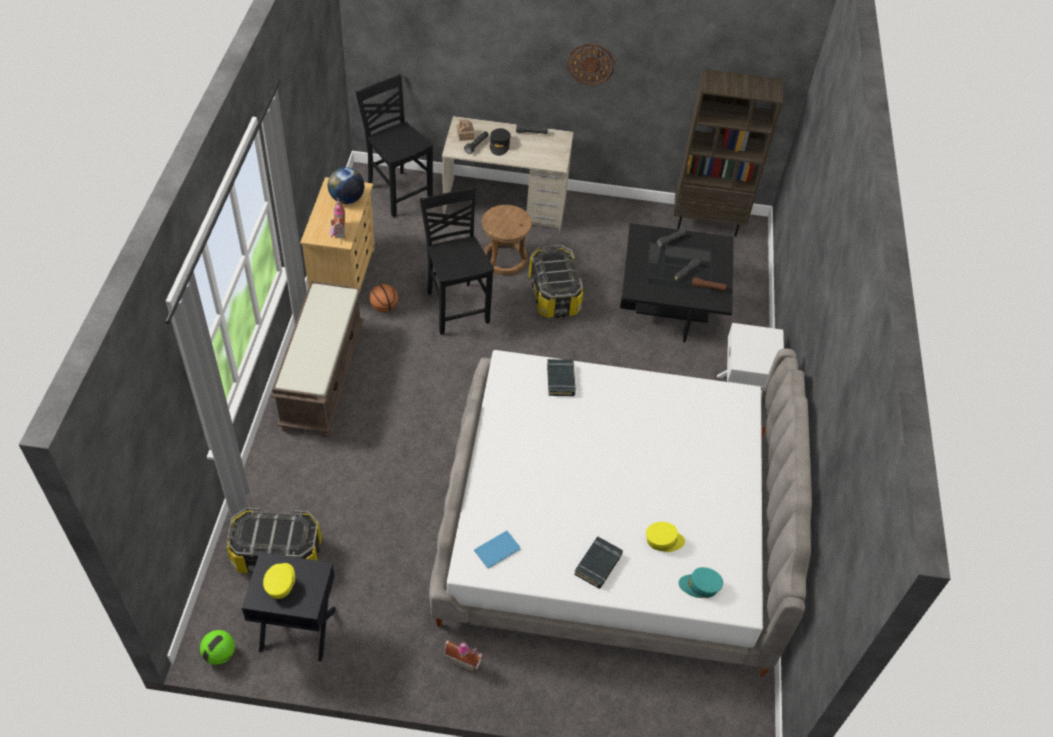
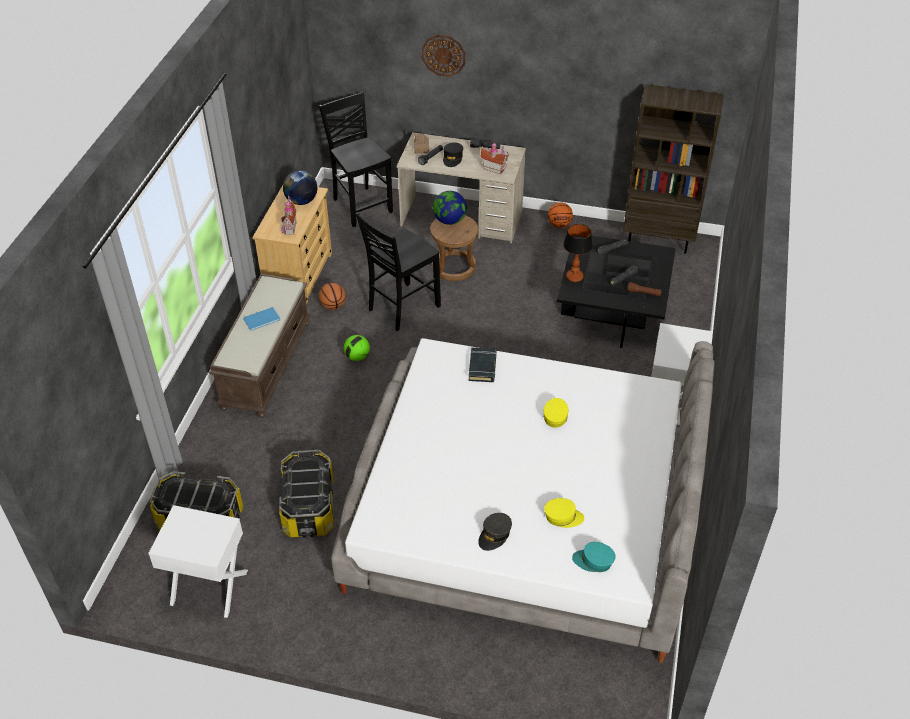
camera: 10 degrees right, 5 degrees down
football [200,630,235,665] -> football moved to [344,335,370,361]
black nightstand [242,552,336,661] -> white nightstand [148,505,248,618]
yellow cap [263,563,295,599] -> yellow cap moved to [543,398,568,428]
black chair [420,187,494,335] -> black chair turned 120 degrees counterclockwise [355,212,441,331]
toy house [443,640,485,672] -> toy house moved to [479,142,509,174]
blue book [474,531,520,569] -> blue book moved to [243,307,280,331]
storage box [529,245,583,318] -> storage box moved to [279,450,334,538]
wall clock [567,44,615,86] -> wall clock moved to [422,35,465,77]
black book [574,536,623,589] -> grey cap [478,513,512,551]
none -> globe [433,191,467,225]
none -> basketball [548,202,573,228]
none -> table lamp [563,224,593,282]

